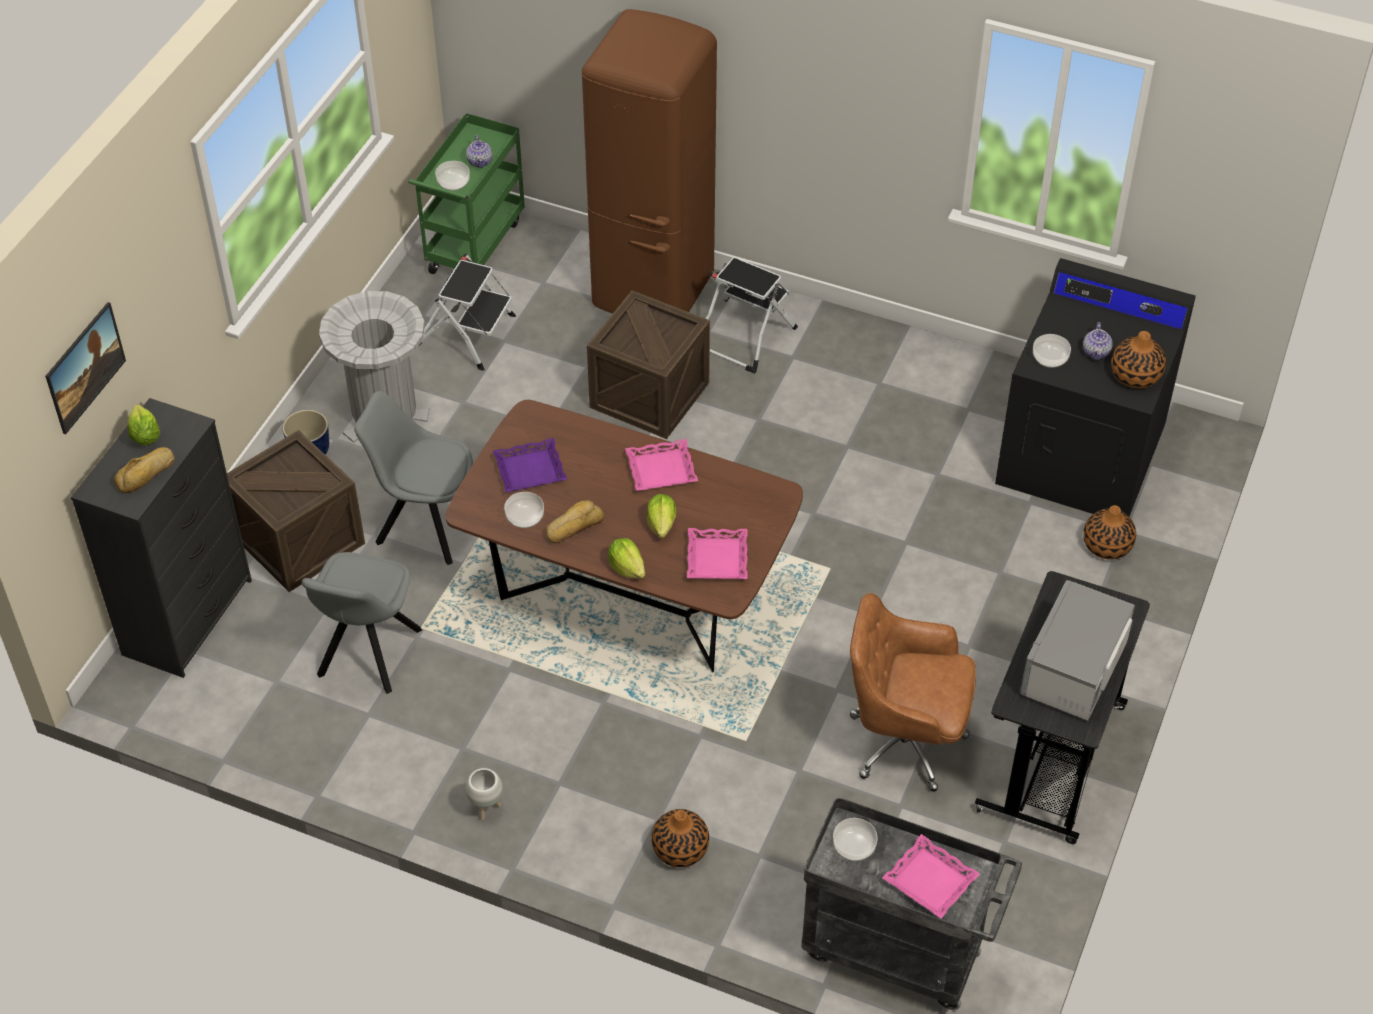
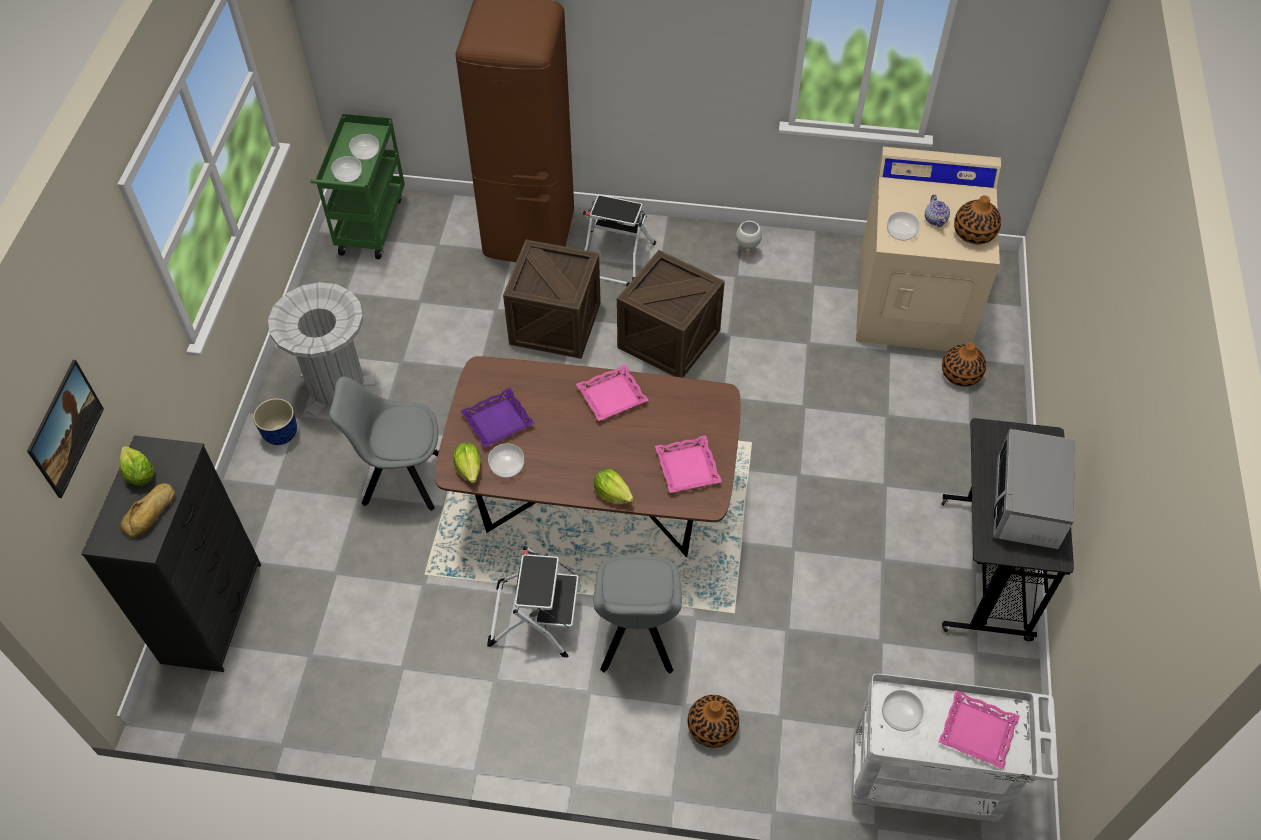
camera: 15 degrees left, 5 degrees up
crate [227,430,365,592] -> crate moved to [617,250,725,377]
grey chair [302,552,422,694] -> grey chair moved to [593,556,682,674]
step ladder [420,253,516,371] -> step ladder moved to [487,546,578,658]
white planter [465,768,503,820] -> white planter moved to [736,221,762,260]
teapot [466,135,493,168] -> bowl [349,134,379,160]
bread [546,501,604,543] -> none
lettuce [647,494,677,538] -> lettuce moved to [453,443,481,484]
black cart [801,798,1022,1010] -> white cart [851,674,1058,822]
brown office chair [850,593,976,791] -> none
black washing machine [995,258,1196,517] -> beige washing machine [856,147,1001,351]

